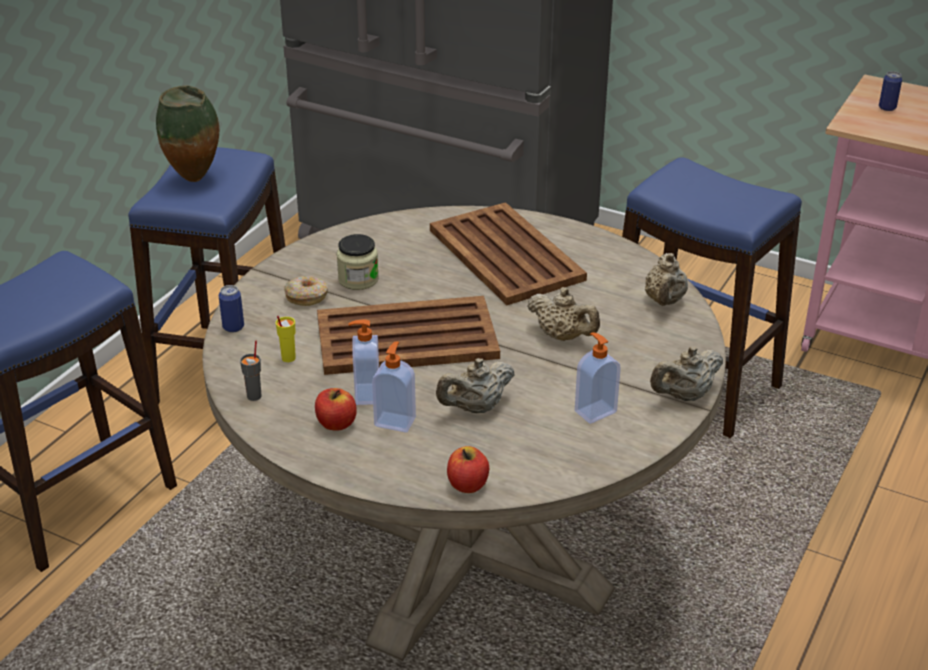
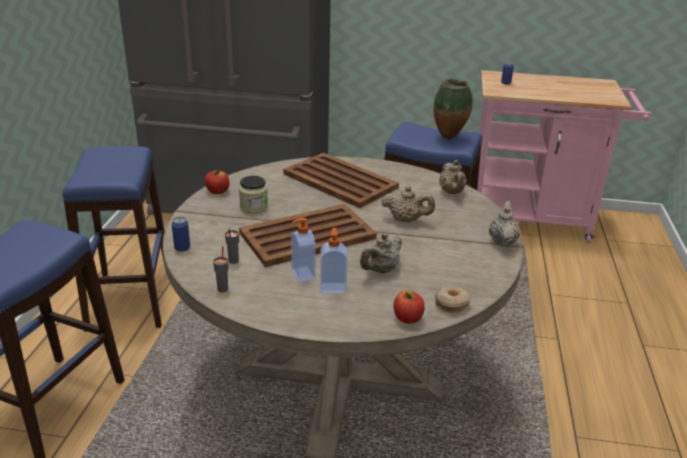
camera: 20 degrees left, 5 degrees down
vase [156,85,219,182] -> vase moved to [434,79,473,140]
yellow cup [276,316,296,362] -> grey cup [225,229,239,264]
donut [285,276,328,306] -> donut moved to [435,286,471,313]
apple [315,388,357,431] -> apple moved to [205,170,230,194]
soap dispenser [575,332,621,424] -> none
beige teapot [650,347,723,401] -> beige teapot turned 150 degrees clockwise [489,201,521,247]

